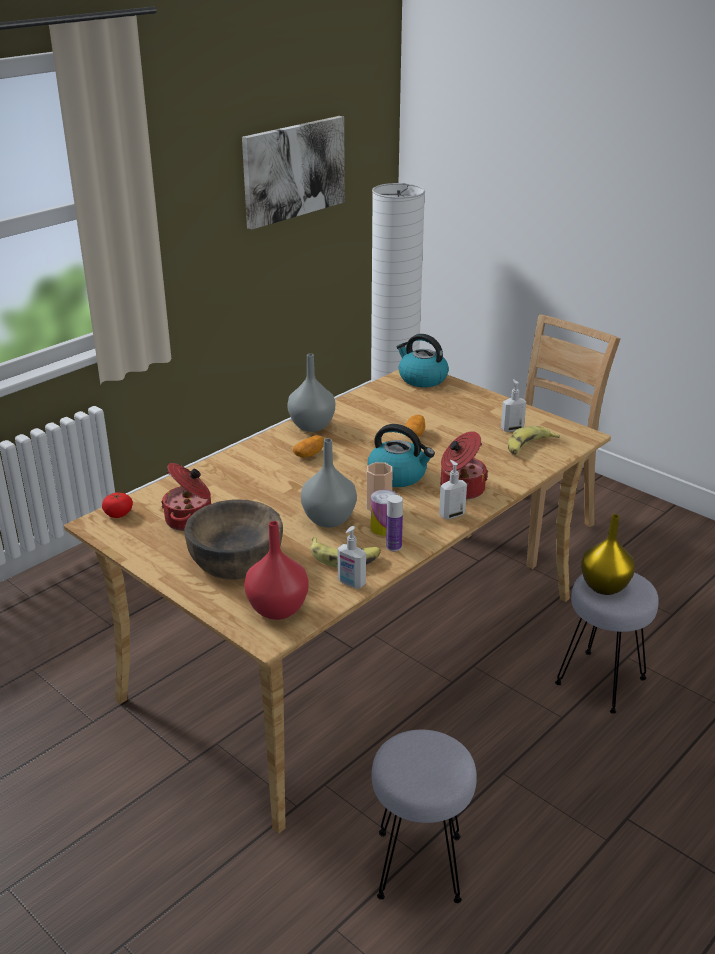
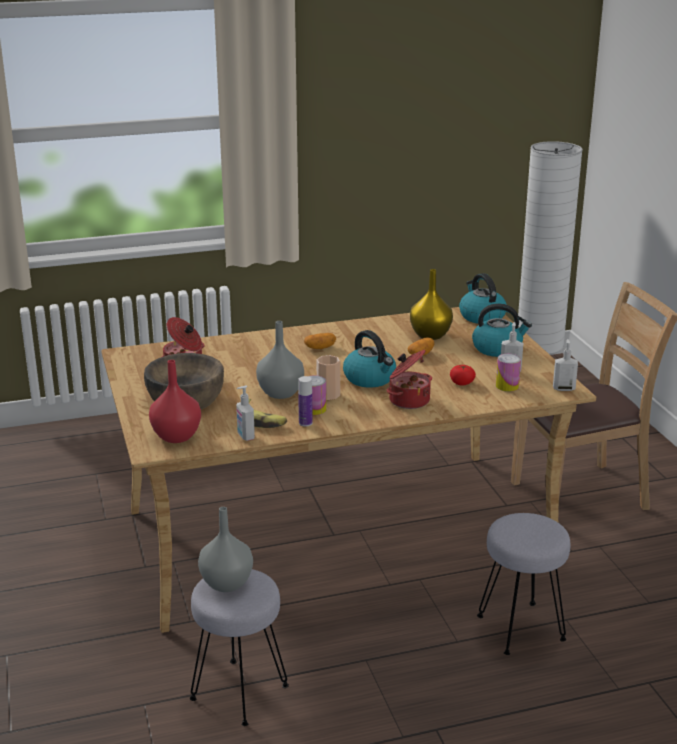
camera: 30 degrees right, 5 degrees down
tomato [102,493,133,518] -> tomato moved to [450,365,476,386]
picture [242,116,345,229] -> none
grey vase [287,353,335,432] -> grey vase moved to [198,507,253,592]
soap dispenser [439,460,467,519] -> soap dispenser moved to [553,339,578,391]
banana [508,426,560,455] -> can [496,354,521,392]
yellow vase [581,514,635,595] -> yellow vase moved to [410,269,453,340]
none -> kettle [472,303,532,357]

